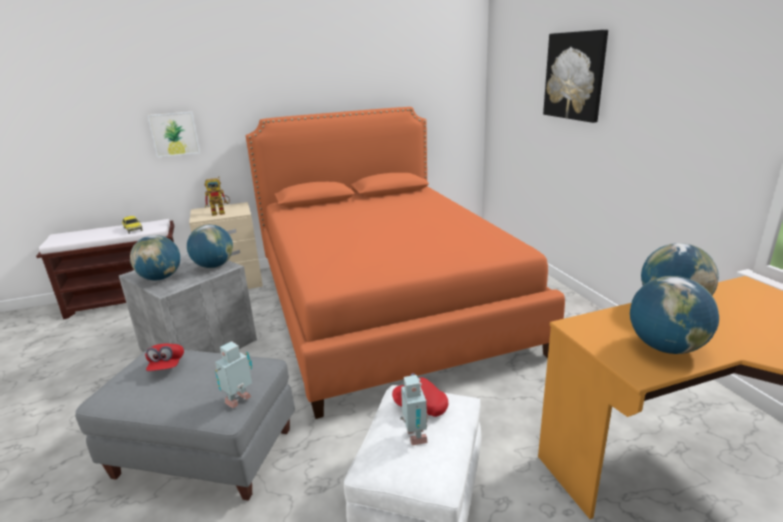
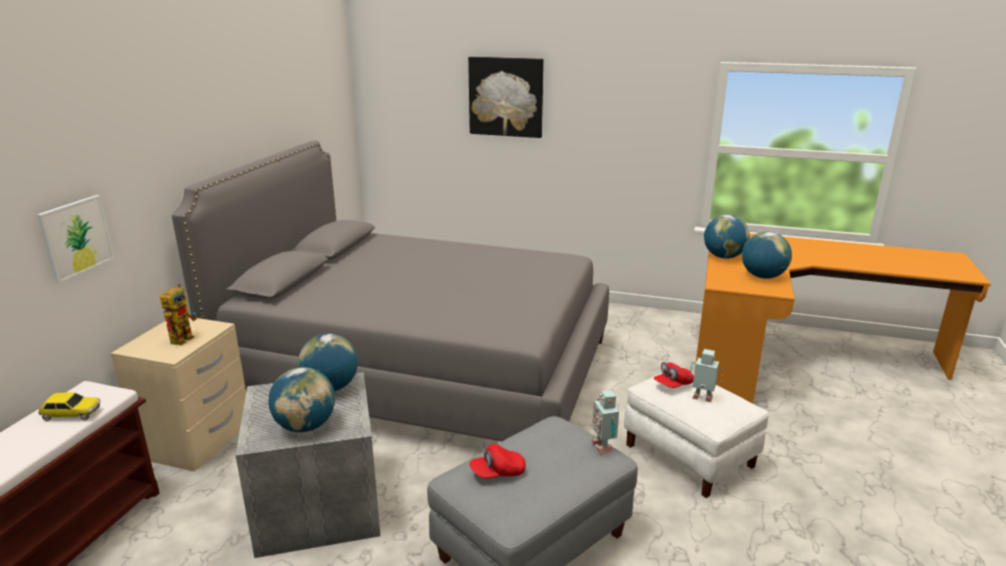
camera: 55 degrees left, 0 degrees up
red cap [145,344,184,371] -> red cap turned 135 degrees clockwise [469,442,525,478]
orange bed [246,107,565,419] -> grey bed [172,140,609,441]

